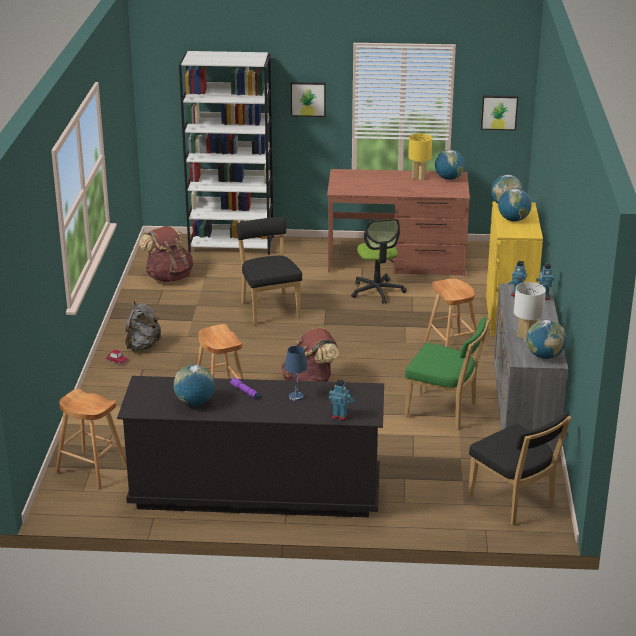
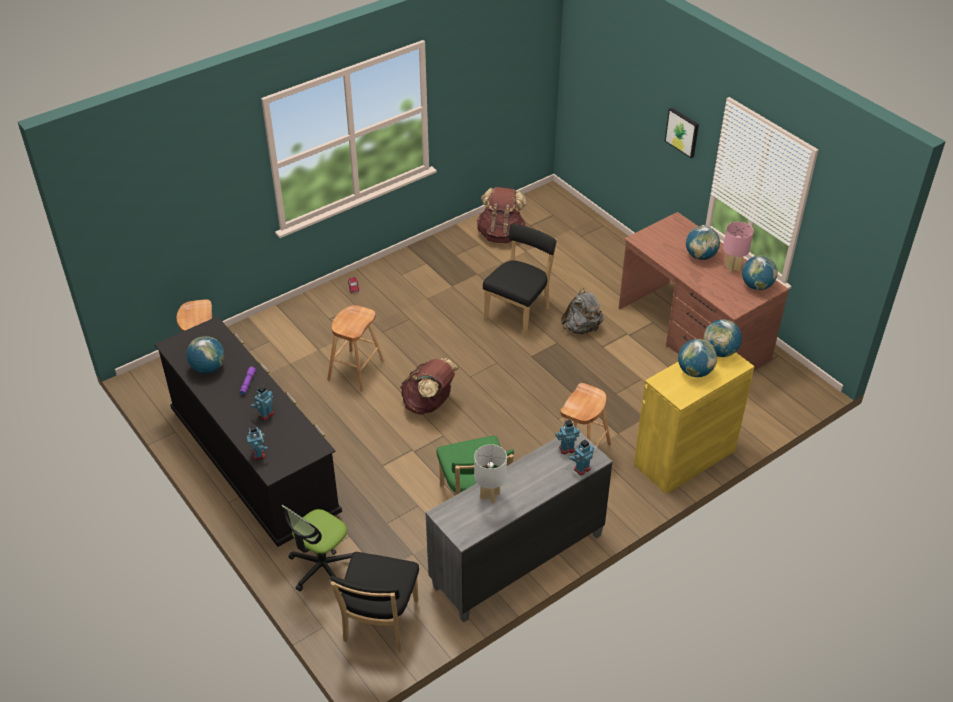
camera: 50 degrees right, 15 degrees up
grey backpack [126,301,162,351] -> grey backpack moved to [561,288,604,334]
white bookcase [179,51,274,255] -> none
blue table lamp [284,346,308,401] -> toy robot [250,385,274,421]
office chair [351,219,407,304] -> office chair moved to [281,505,353,592]
yellow table lamp [408,133,432,180] -> pink table lamp [723,222,754,273]
picture [481,95,518,130] -> none
globe [526,320,566,359] -> globe moved to [686,226,720,260]

